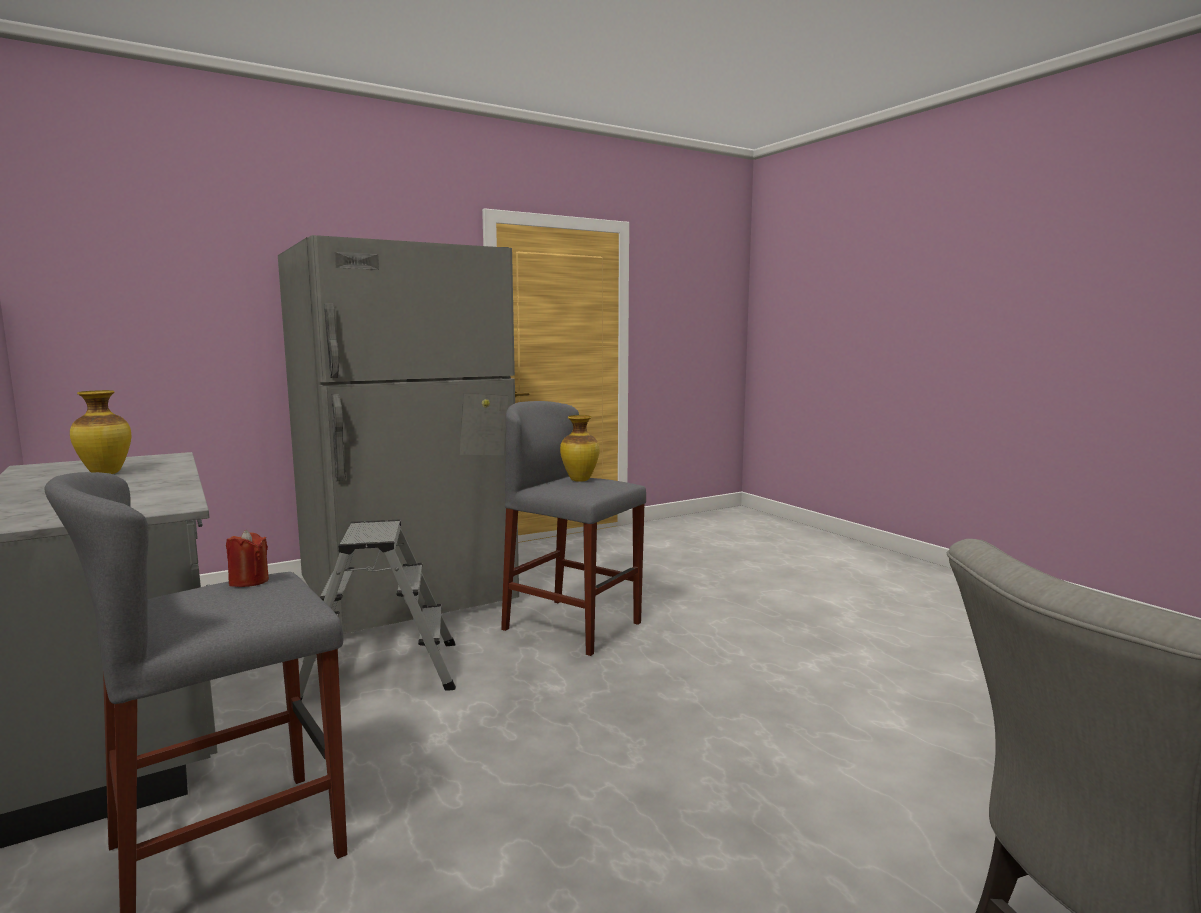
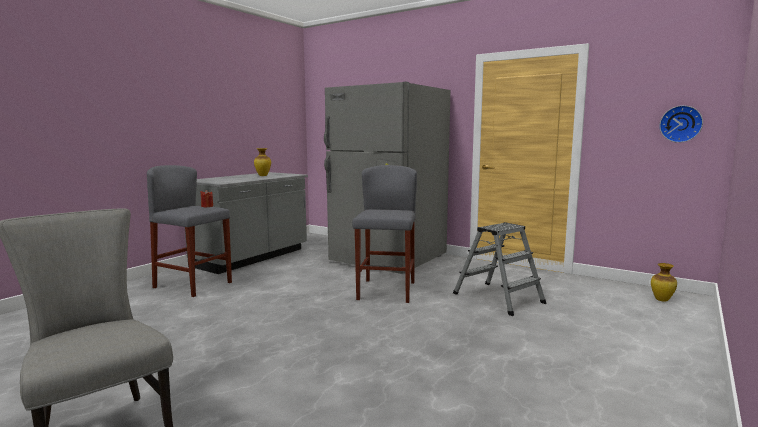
camera: 65 degrees right, 0 degrees up
grey step ladder [299,519,456,702] -> grey step ladder moved to [453,222,547,316]
vase [560,415,600,482] -> vase moved to [651,263,677,302]
none -> wall clock [659,105,703,143]

